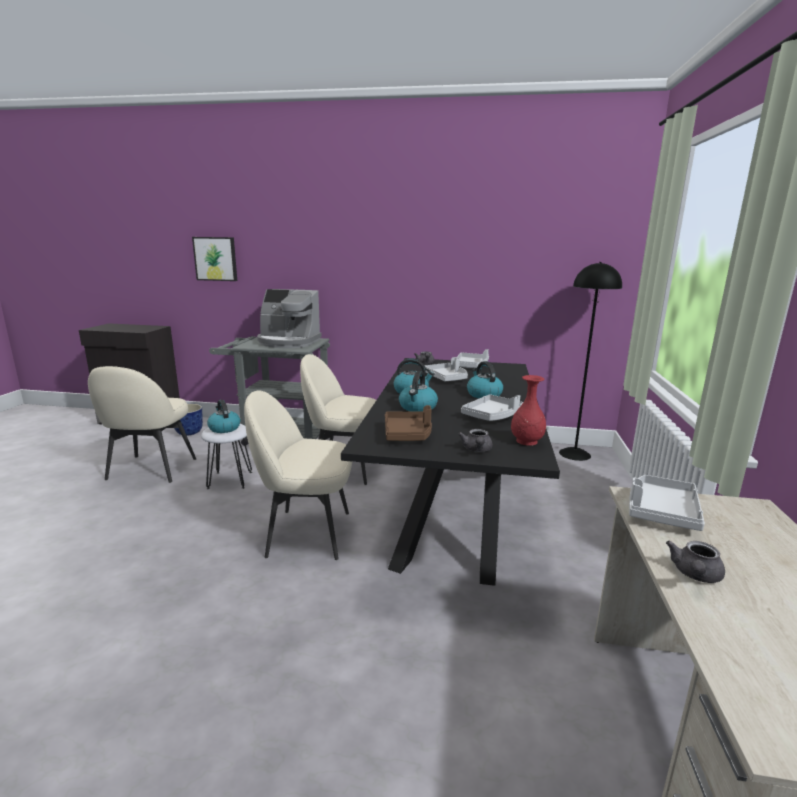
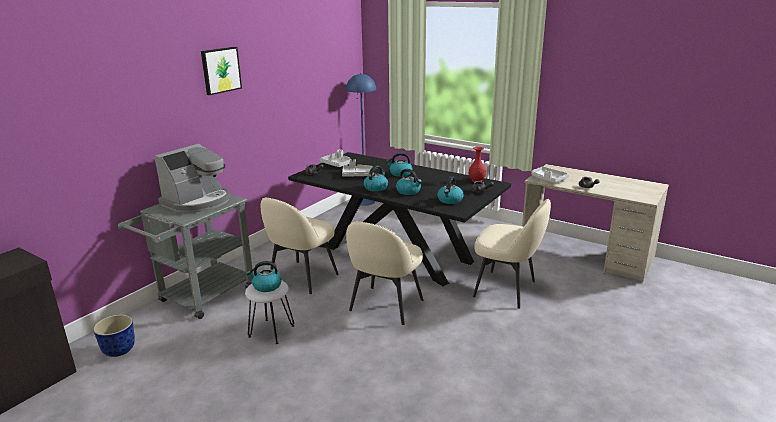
camera: 65 degrees left, 5 degrees up
beige chair [88,366,196,483] -> beige chair moved to [473,199,551,309]
picture [192,237,237,281] -> picture moved to [201,47,242,95]
brown tray [385,405,432,441] -> kettle [437,176,464,204]
grey tray [461,394,523,421] -> none
black floor lamp [559,262,622,461] -> blue floor lamp [346,73,376,206]

